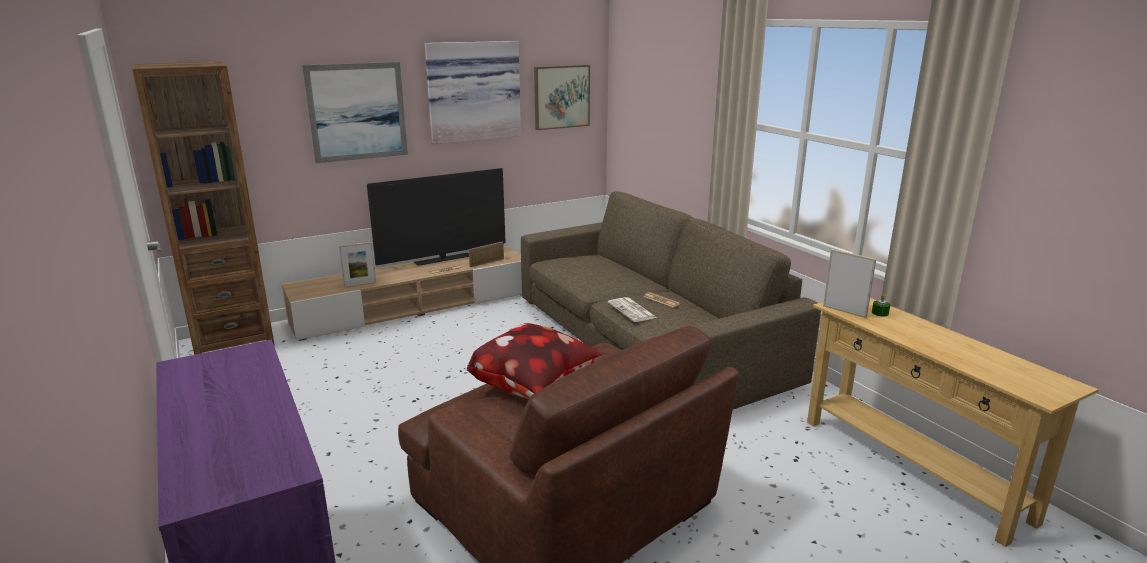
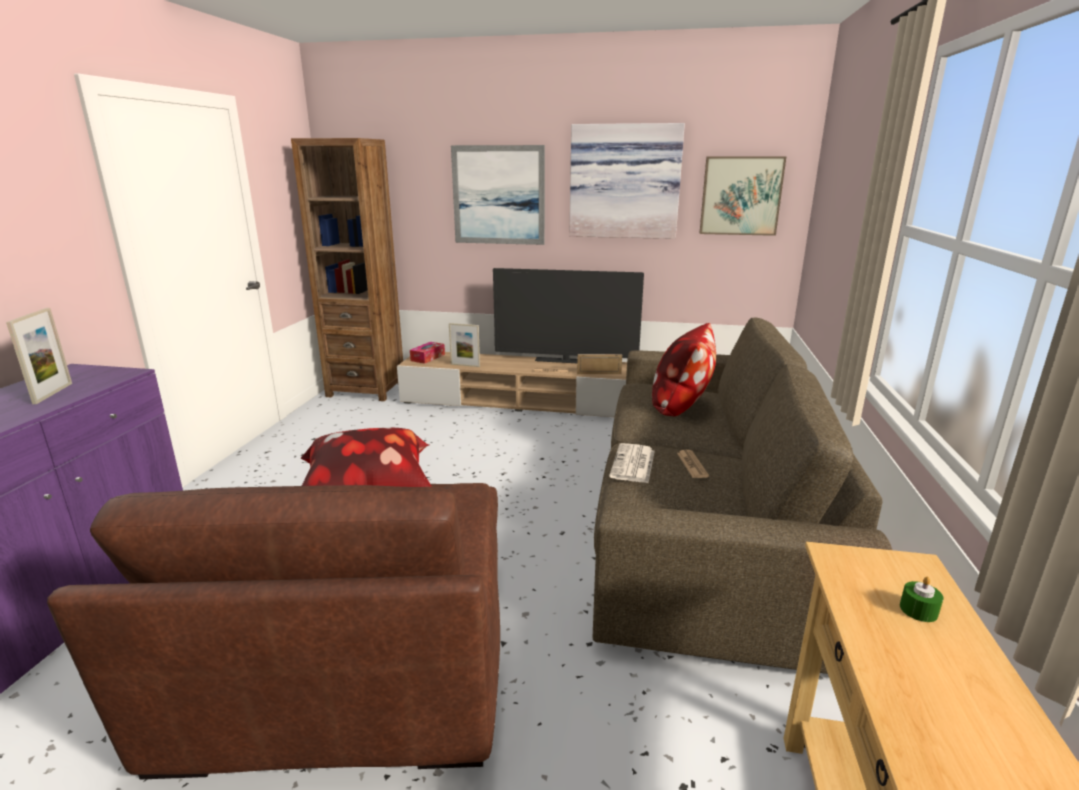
camera: 40 degrees right, 0 degrees up
picture frame [823,249,876,318] -> picture frame moved to [6,308,72,404]
none -> tissue box [410,342,445,364]
none -> pillow [652,323,716,416]

